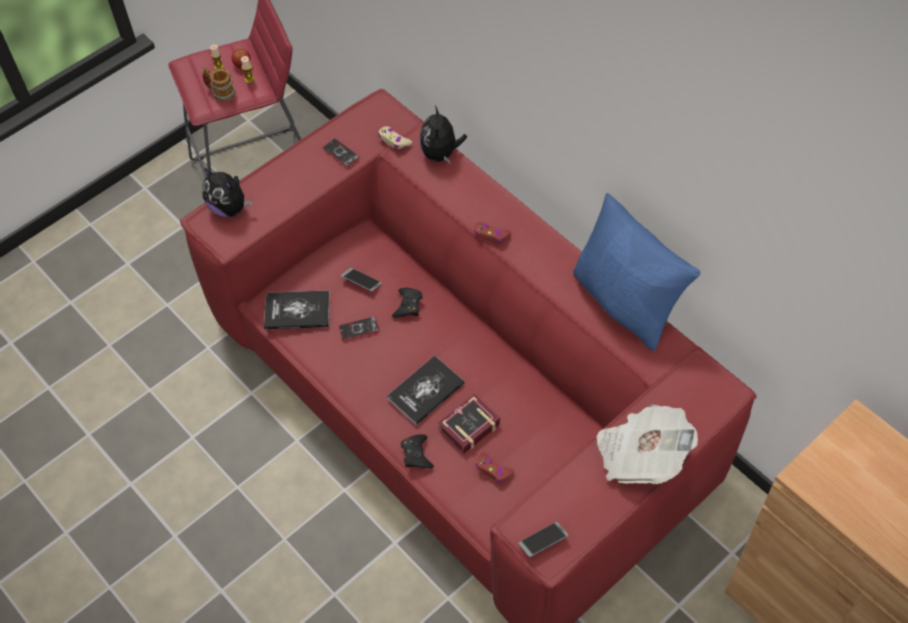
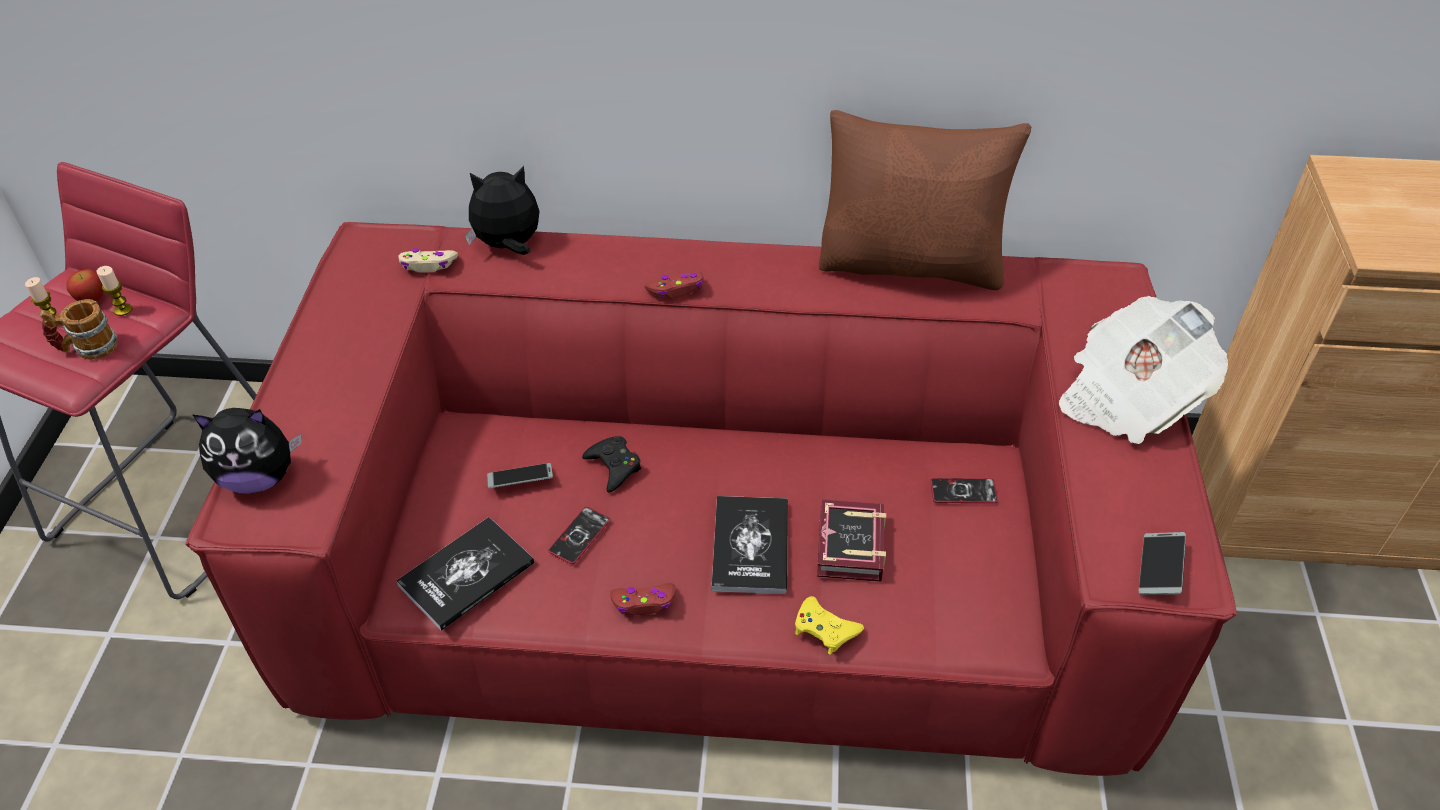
camera: 45 degrees left, 10 degrees down
phone [323,138,359,167] -> phone moved to [930,478,998,503]
black game controller [401,434,434,469] -> yellow game controller [795,596,864,655]
plush toy [419,105,467,164] -> plush toy turned 120 degrees clockwise [465,166,540,255]
red game controller [475,453,514,482] -> red game controller moved to [610,583,676,615]
blue pillow [573,193,701,351] -> brown pillow [819,110,1031,290]

